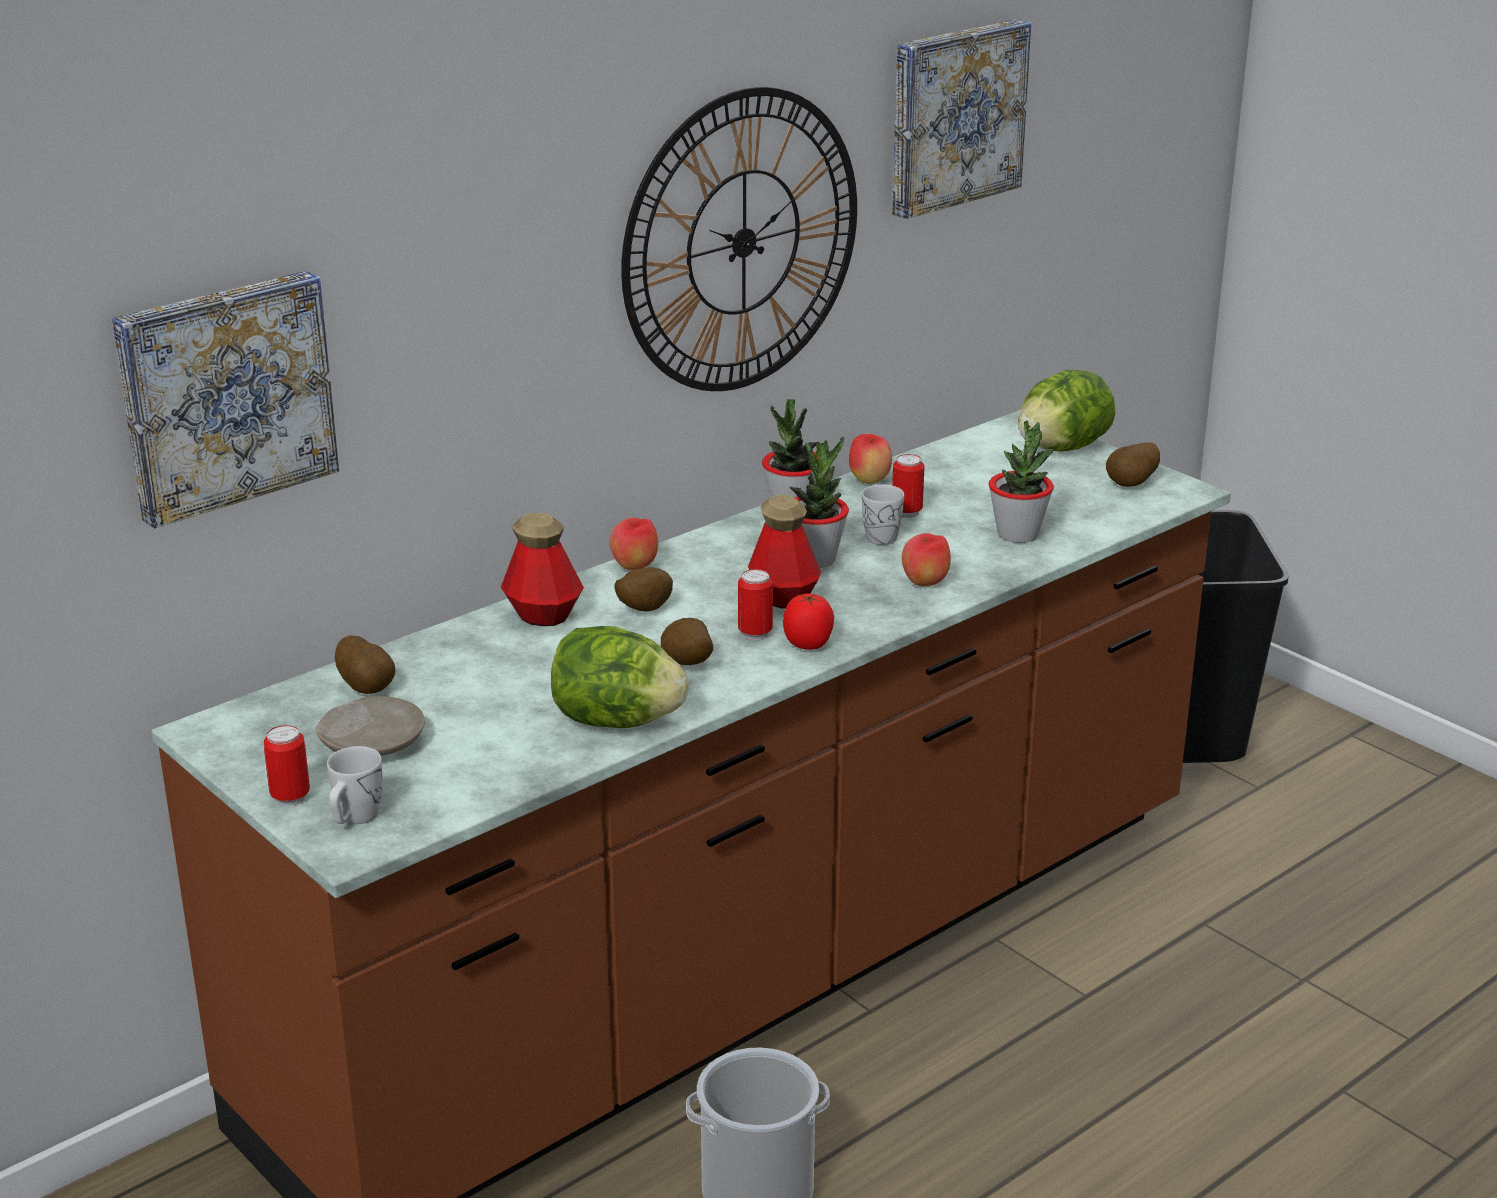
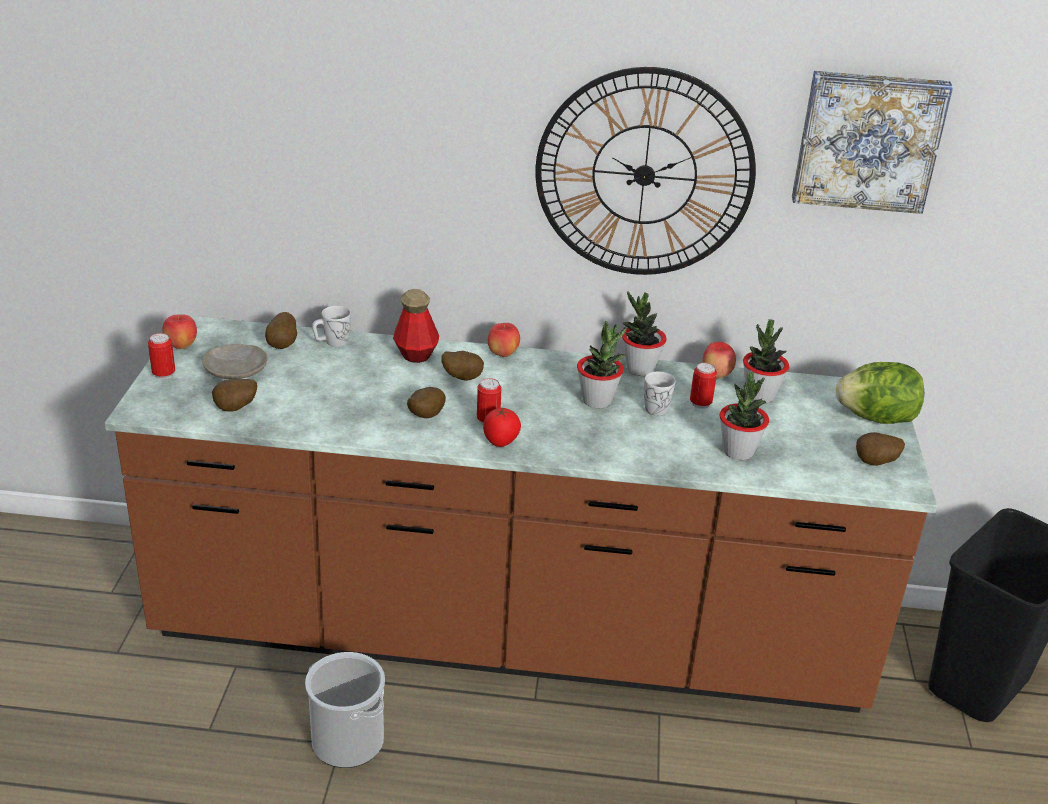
camera: 45 degrees right, 5 degrees up
picture [112,271,339,529] -> none
white mug [327,746,382,824] -> white mug moved to [312,306,351,347]
lettuce [551,626,689,728] -> none
bottle [748,495,821,608] -> none
apple [902,533,951,586] -> apple moved to [163,315,197,349]
none -> potato [212,379,257,412]
none -> potted plant [743,319,789,403]

